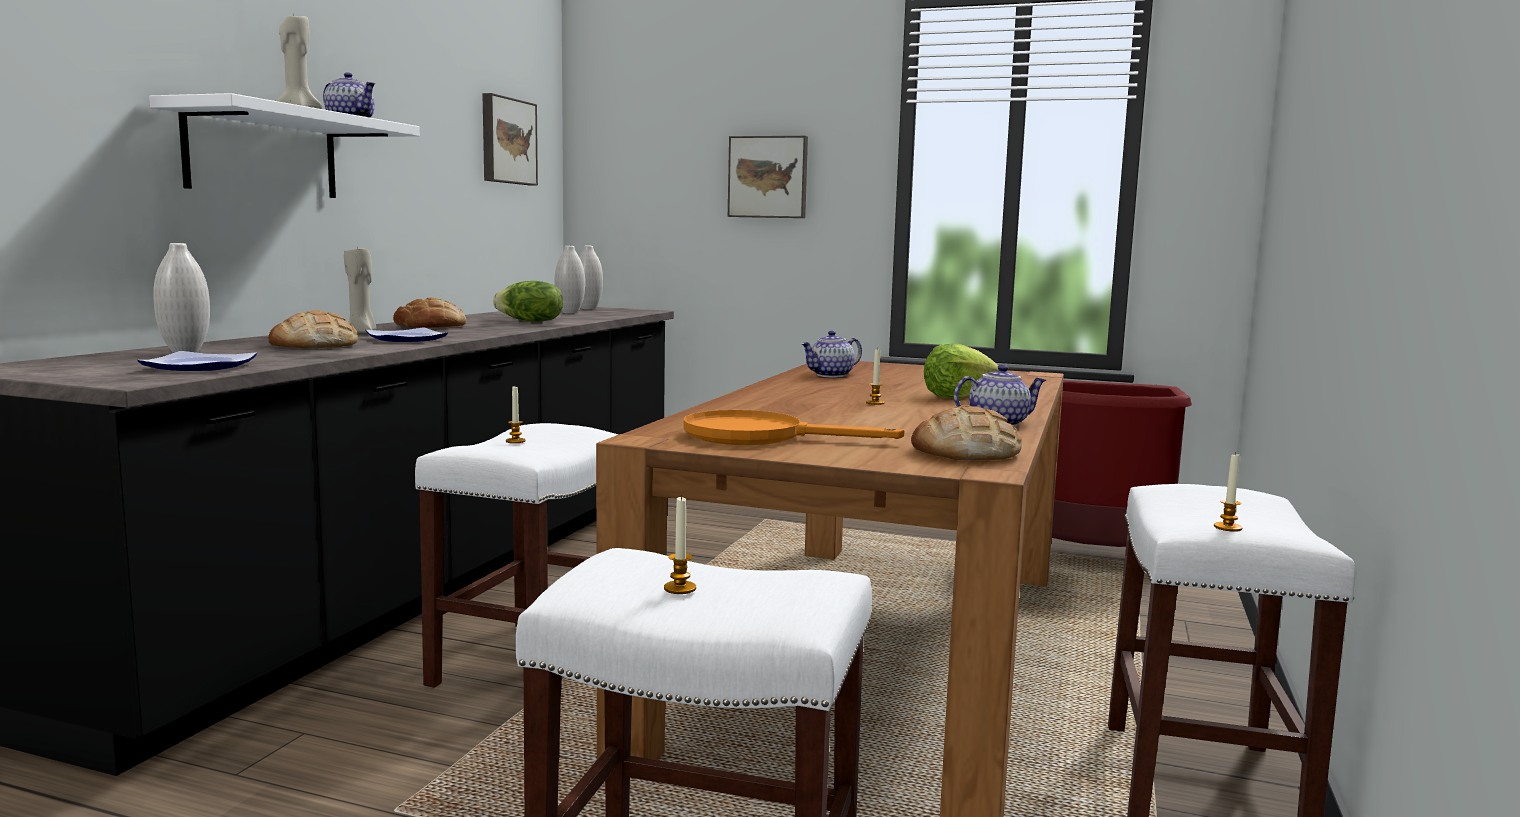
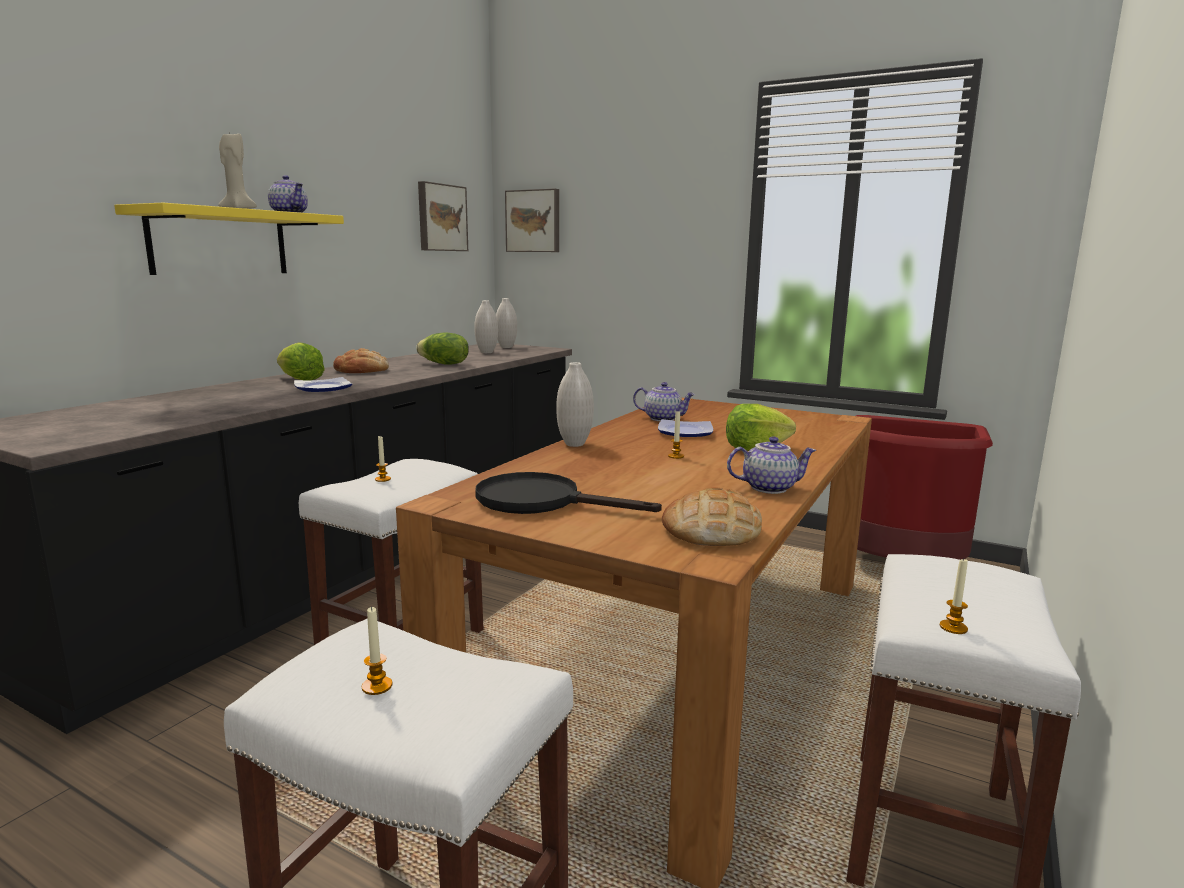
camera: 10 degrees right, 5 degrees up
plate [138,351,257,371] -> plate moved to [658,419,713,437]
white shelf [149,93,420,198] -> yellow shelf [114,203,344,275]
white vase [153,243,210,353] -> white vase moved to [556,362,594,447]
bread [268,310,358,348] -> none
beige candle [344,247,376,333] -> lettuce [277,342,325,381]
orange frying pan [683,410,904,445] -> black frying pan [475,472,662,514]
picture [728,136,808,218] -> picture moved to [505,189,559,252]
teapot [801,331,862,377] -> teapot turned 135 degrees counterclockwise [633,382,695,421]

